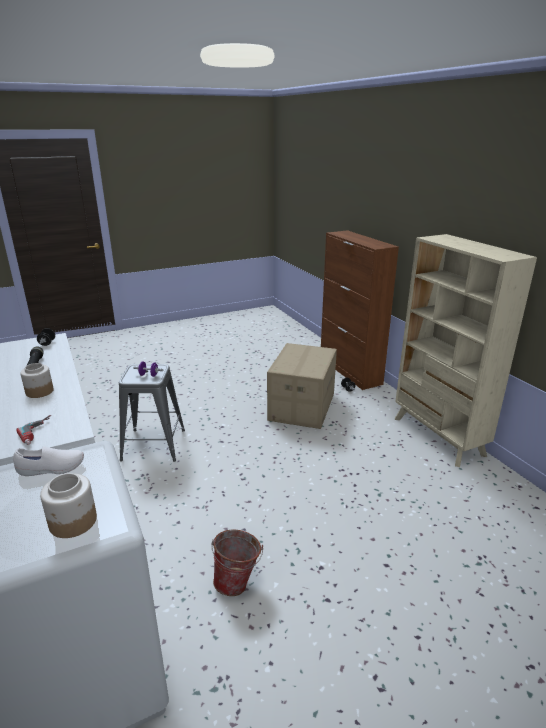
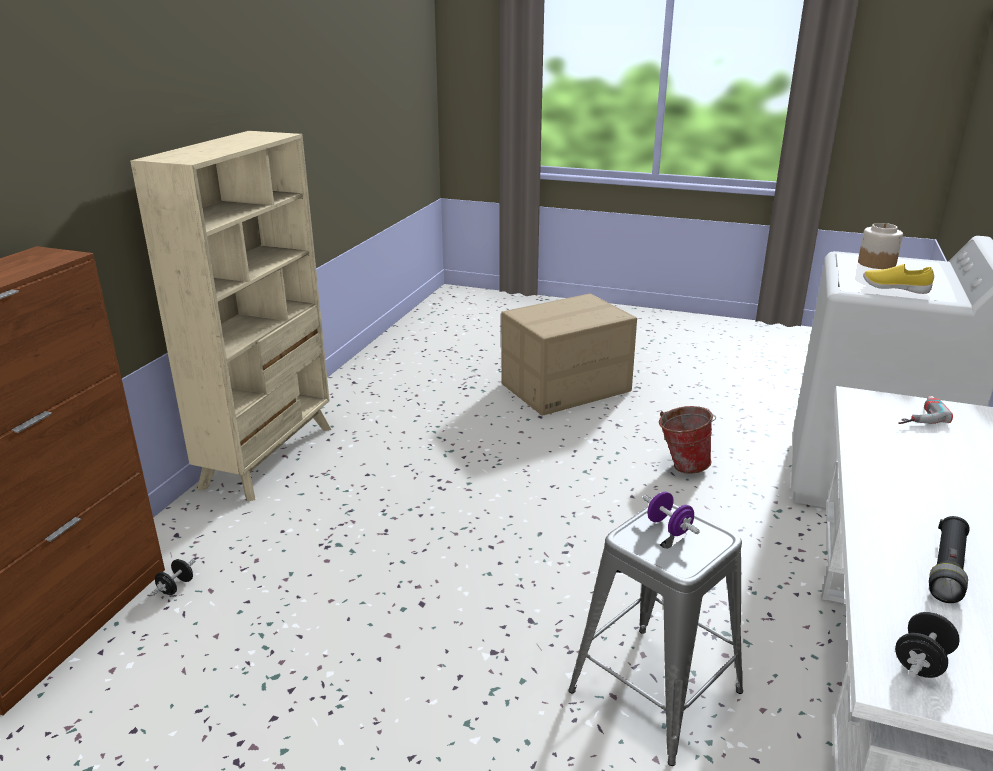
camera: 135 degrees left, 0 degrees up
white shoe [13,446,84,476] -> yellow shoe [863,264,934,294]
jar [20,363,54,398] -> none
cardboard box [267,343,337,429] -> cardboard box moved to [501,294,637,416]

